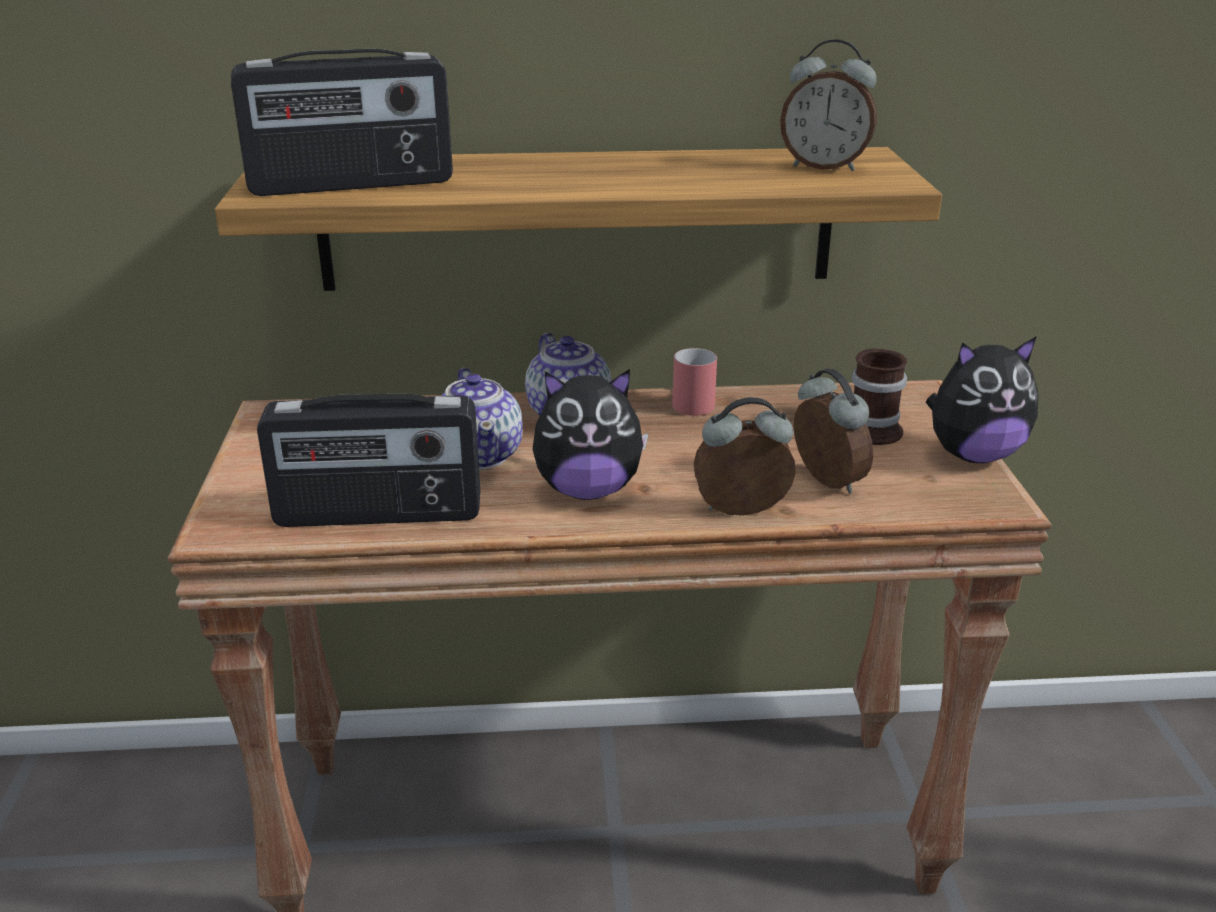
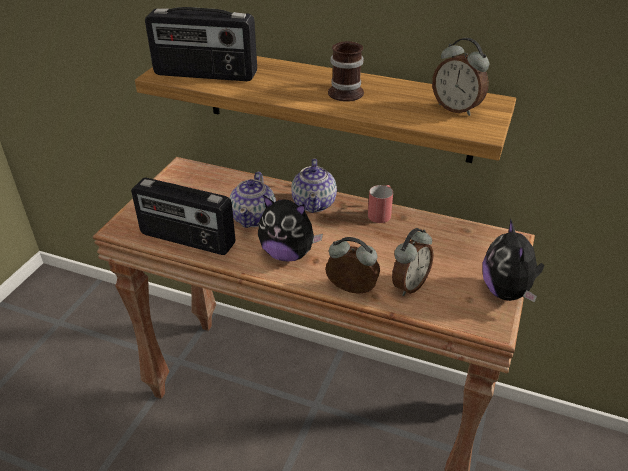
camera: 25 degrees right, 10 degrees up
alarm clock [793,368,873,494] -> alarm clock turned 45 degrees clockwise [392,228,434,296]
mug [852,349,907,445] -> mug moved to [328,41,364,102]
plush toy [926,336,1038,463] -> plush toy turned 75 degrees clockwise [483,219,544,302]

